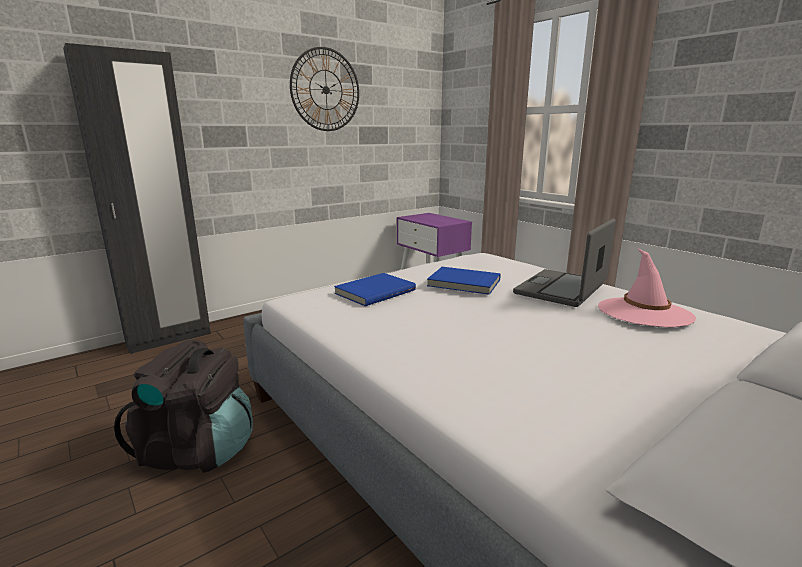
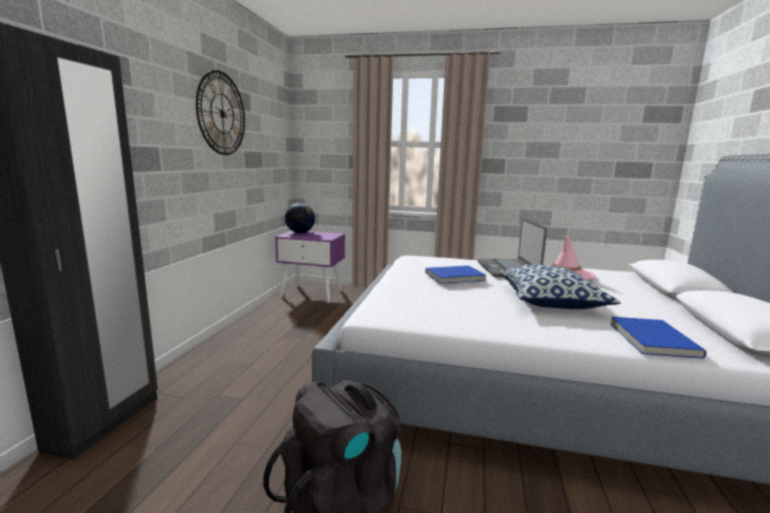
camera: 40 degrees left, 5 degrees down
blue book [334,273,416,306] -> blue book moved to [610,317,706,359]
none -> globe [285,203,315,233]
none -> pillow [499,265,621,309]

